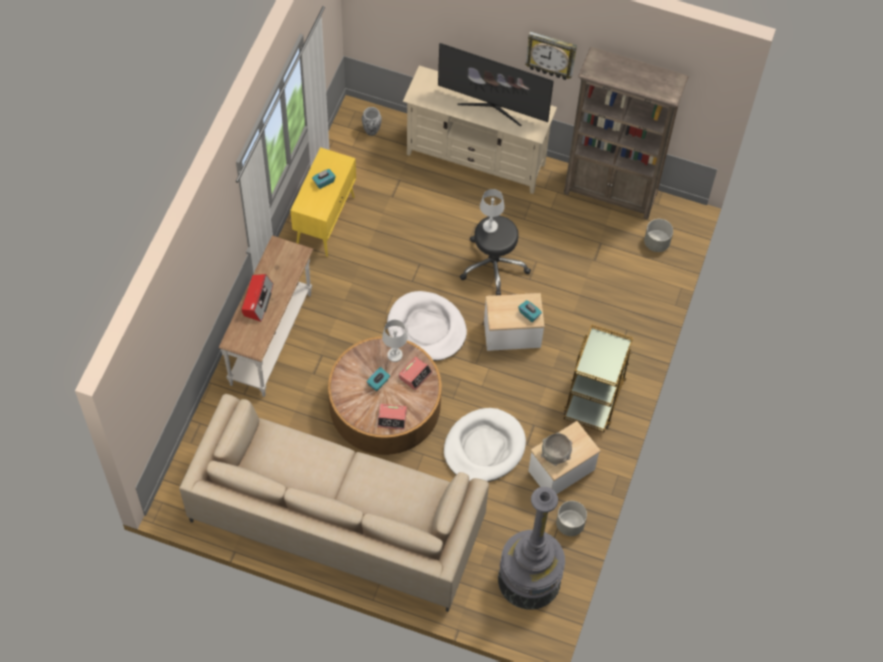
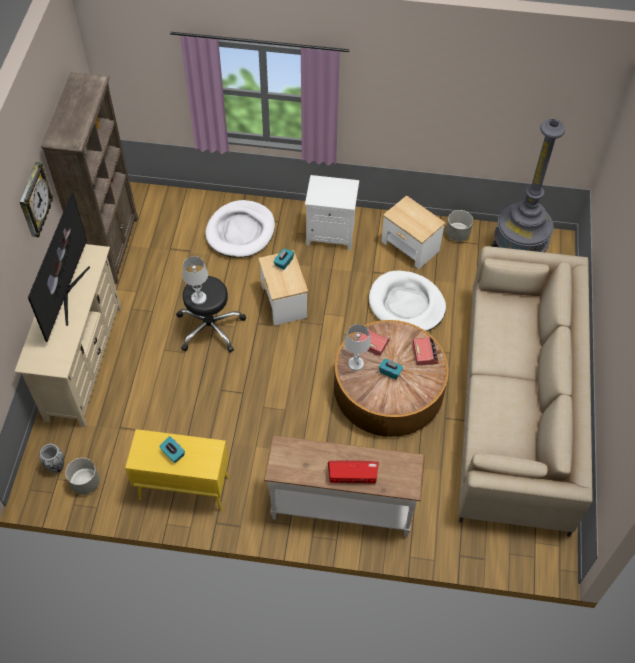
camera: 100 degrees left, 5 degrees down
white dog bed [387,291,467,361] -> white dog bed moved to [205,200,275,258]
grey bowl [541,432,572,466] -> none
brown cart [564,324,633,432] -> white nightstand [305,175,359,250]
grey planter [644,219,673,252] -> grey planter moved to [65,458,100,495]

